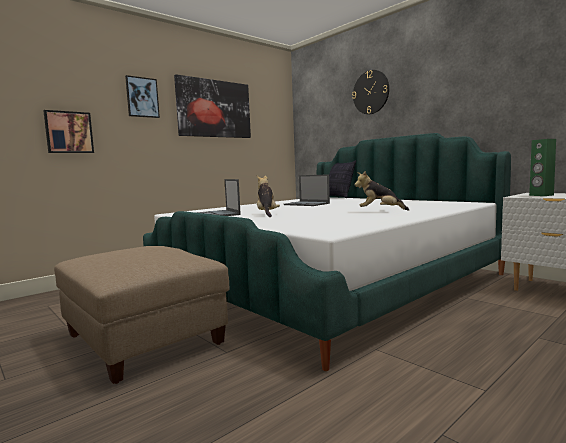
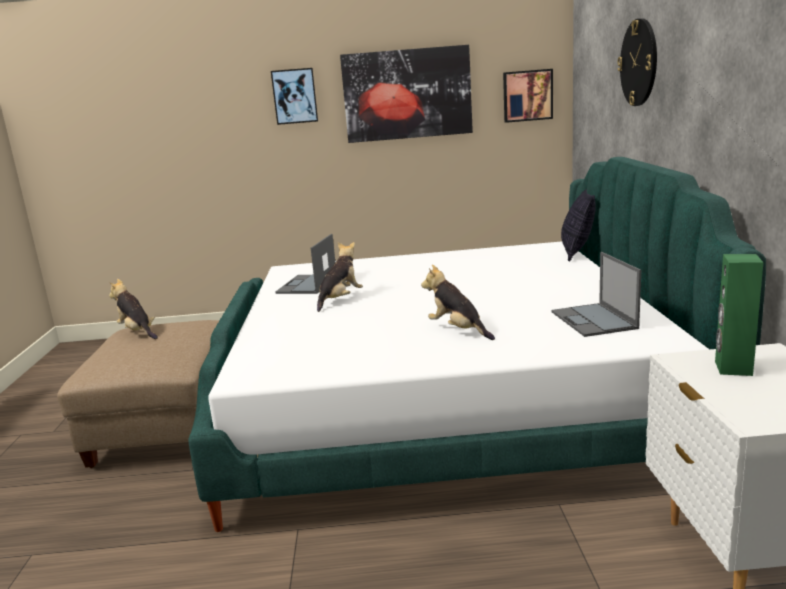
camera: 40 degrees right, 10 degrees up
picture [44,110,94,153] -> picture moved to [503,69,553,123]
laptop [284,174,330,206] -> laptop moved to [551,252,641,337]
none -> plush toy [109,279,158,339]

